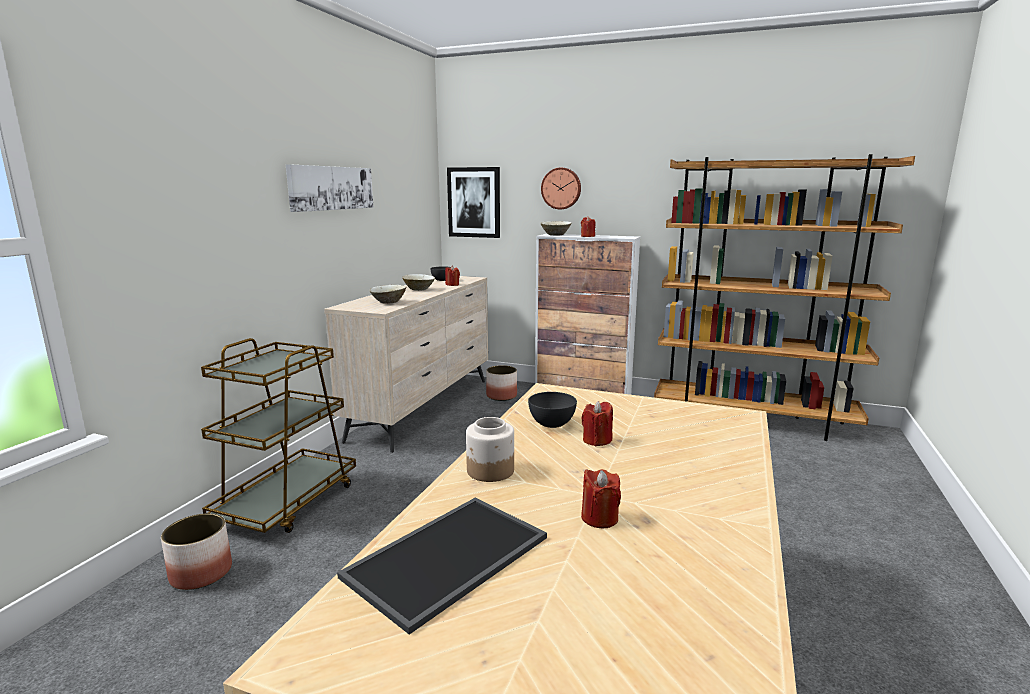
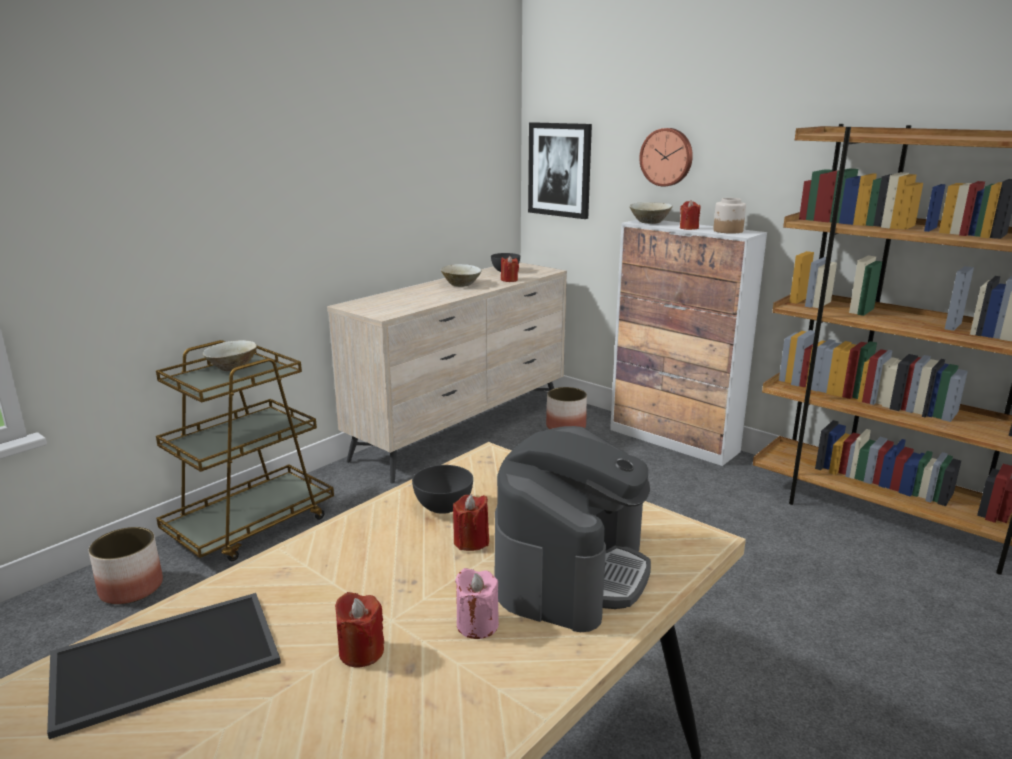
camera: 20 degrees right, 5 degrees up
picture [286,164,373,212] -> none
beige bowl [369,285,406,304] -> beige bowl moved to [203,340,257,371]
jar [466,417,514,482] -> jar moved to [713,198,746,234]
none -> pink candle [455,568,499,639]
none -> coffee machine [495,426,651,632]

